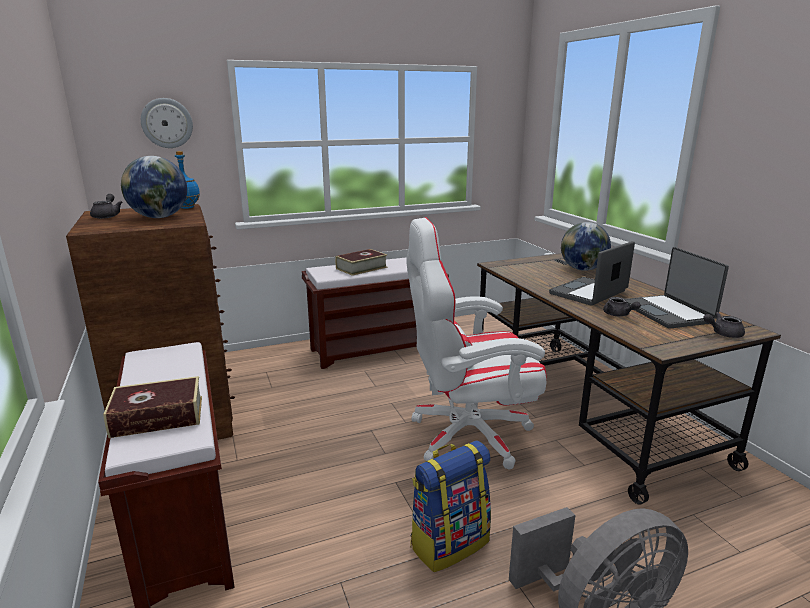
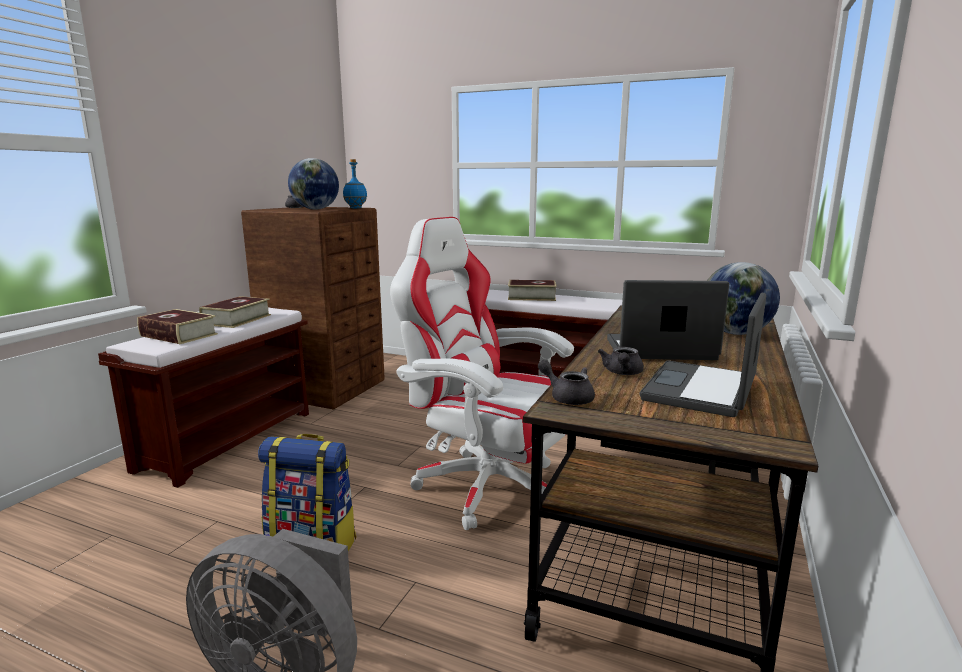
camera: 45 degrees right, 5 degrees down
wall clock [141,98,193,148] -> none
grey teapot [703,312,745,338] -> grey teapot moved to [538,360,595,405]
none -> book [199,296,271,328]

